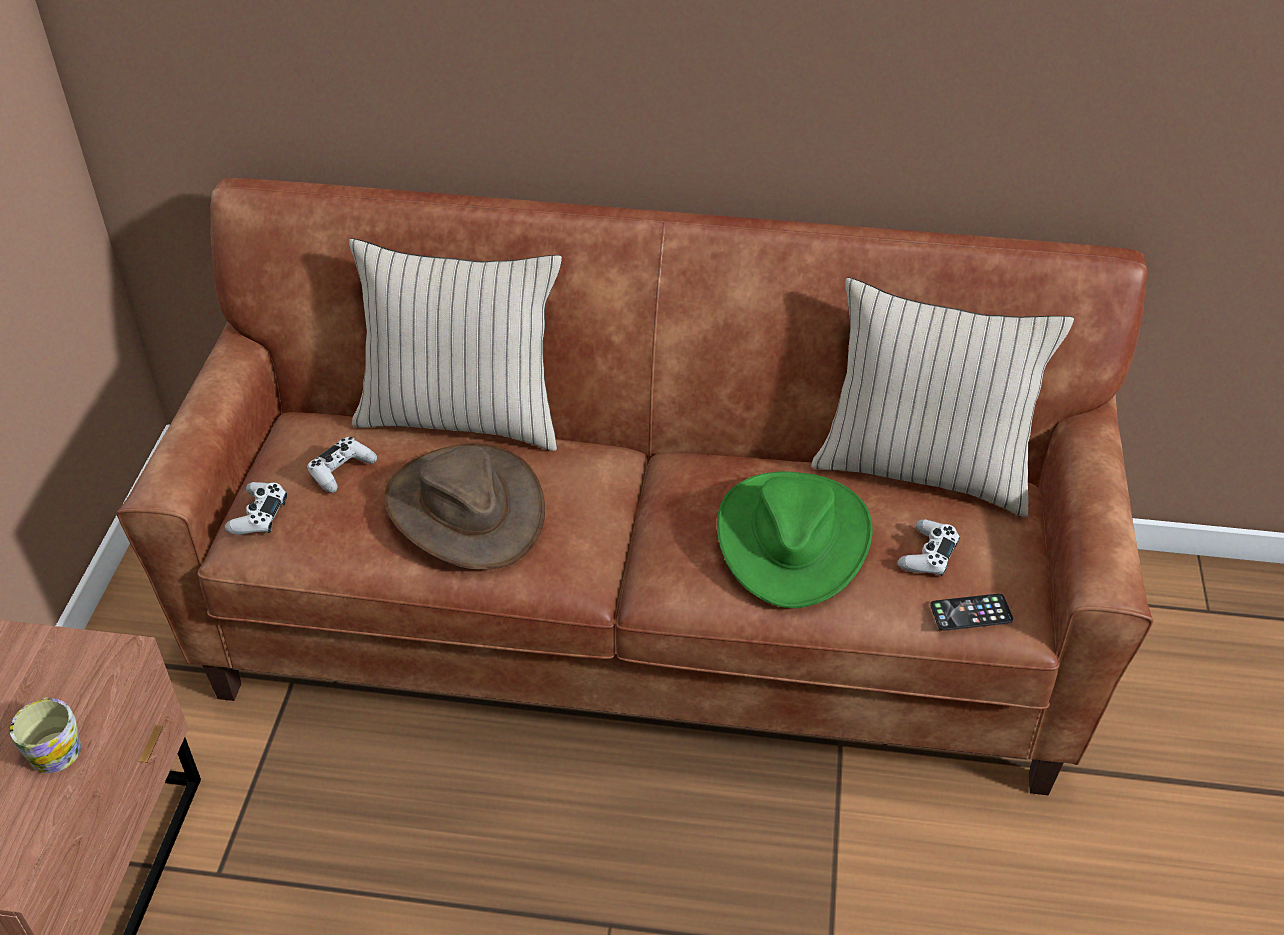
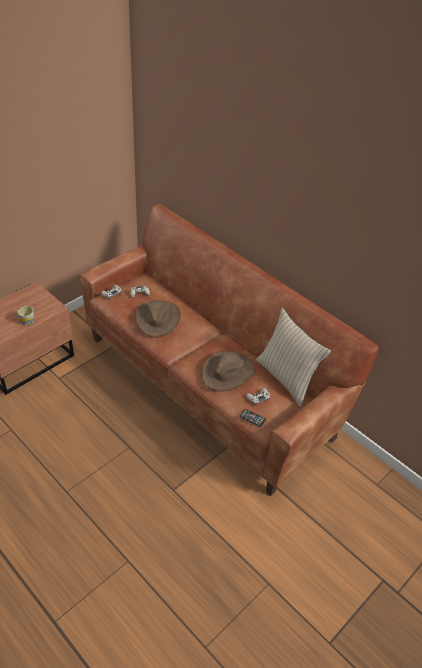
camera: 35 degrees right, 0 degrees up
beige pillow [349,238,562,451] -> none
green hat [717,471,873,608] -> brown hat [201,351,255,392]

